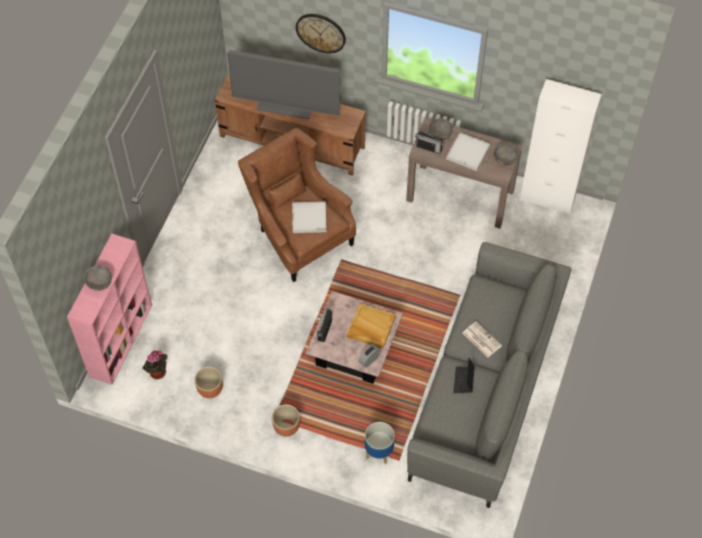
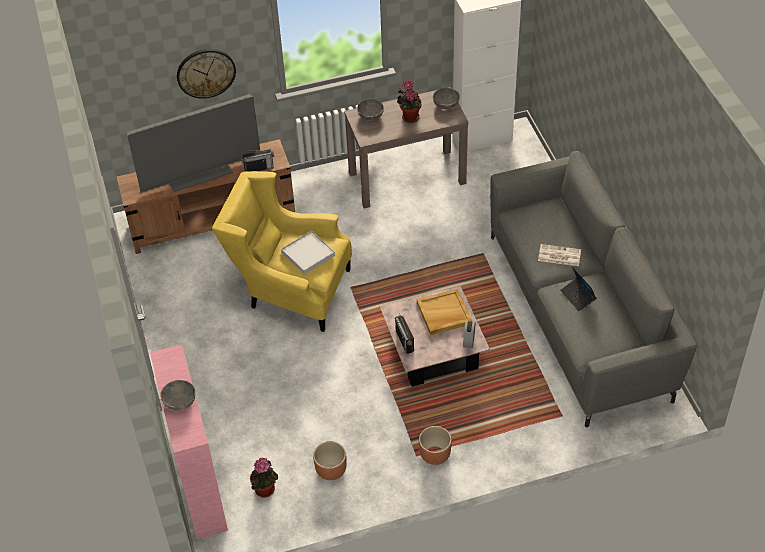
camera: 35 degrees left, 10 degrees down
brown armchair [238,128,356,282] -> yellow armchair [212,171,352,332]
planter [365,422,395,464] -> none
radio [415,131,445,154] -> radio moved to [241,149,274,172]
white tray [446,132,490,171] -> potted plant [397,80,422,123]

